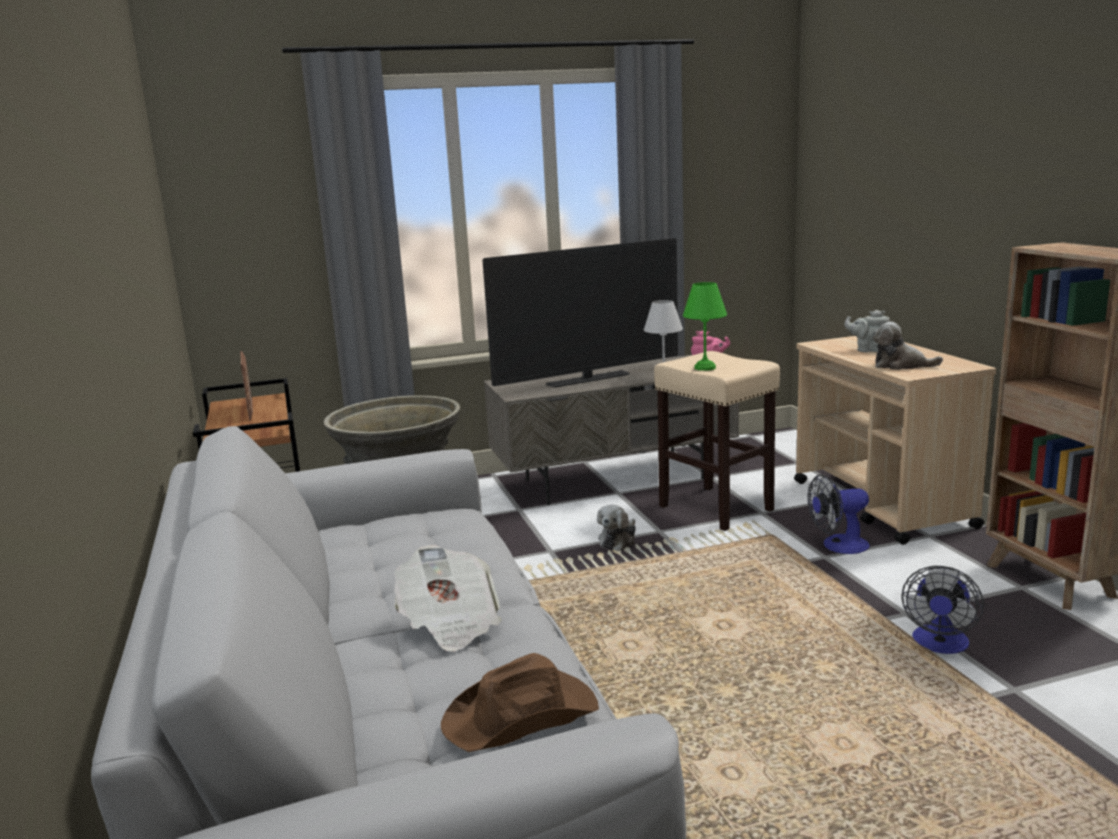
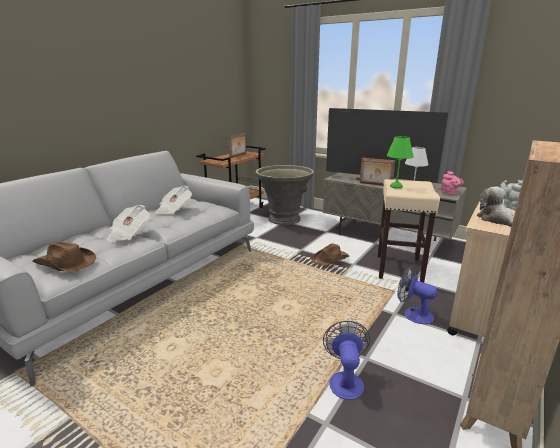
camera: 50 degrees right, 5 degrees up
plush toy [597,505,636,551] -> brown hat [311,243,349,266]
fan [902,566,984,654] -> fan turned 105 degrees clockwise [323,321,370,400]
none -> newspaper [155,186,192,215]
none -> picture frame [360,158,395,186]

